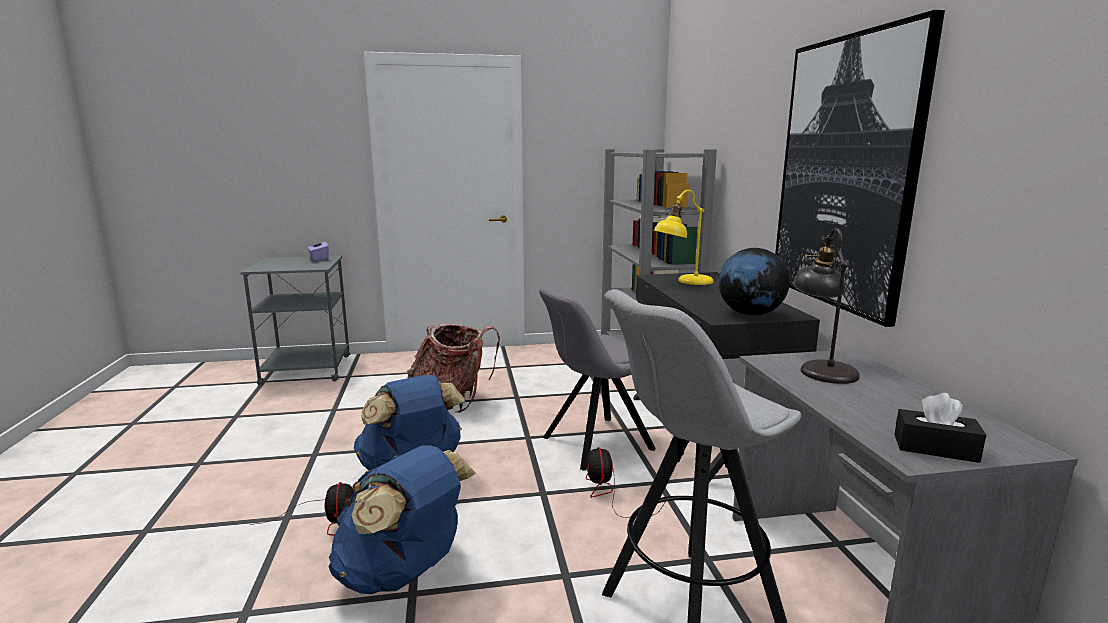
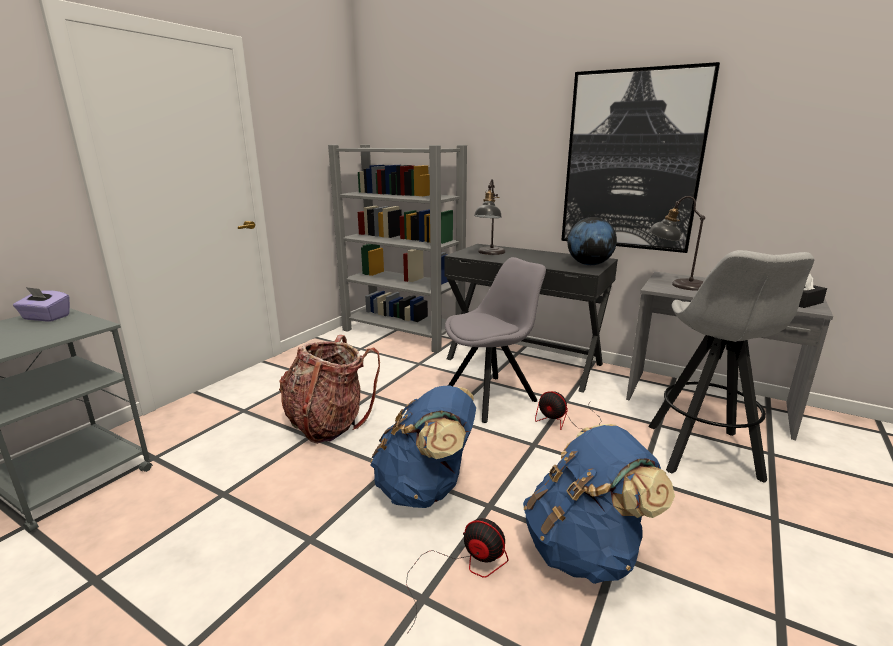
camera: 50 degrees left, 5 degrees up
grey chair [539,287,655,470] -> grey chair turned 135 degrees counterclockwise [445,257,546,423]
yellow table lamp [654,190,713,285] -> grey table lamp [474,179,505,255]

